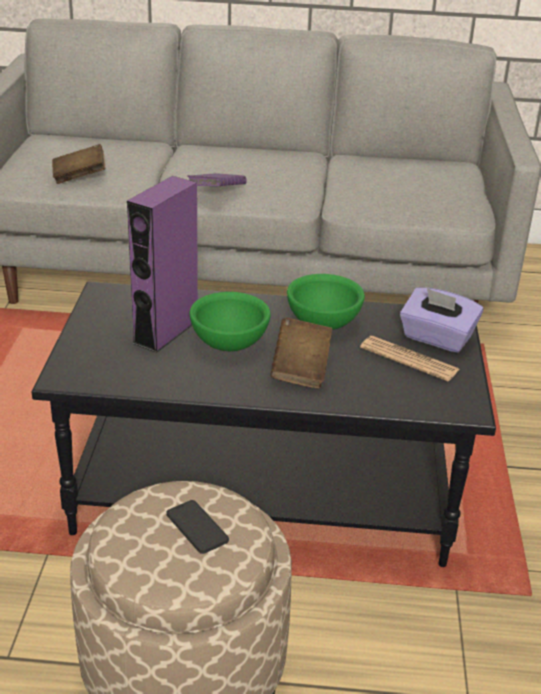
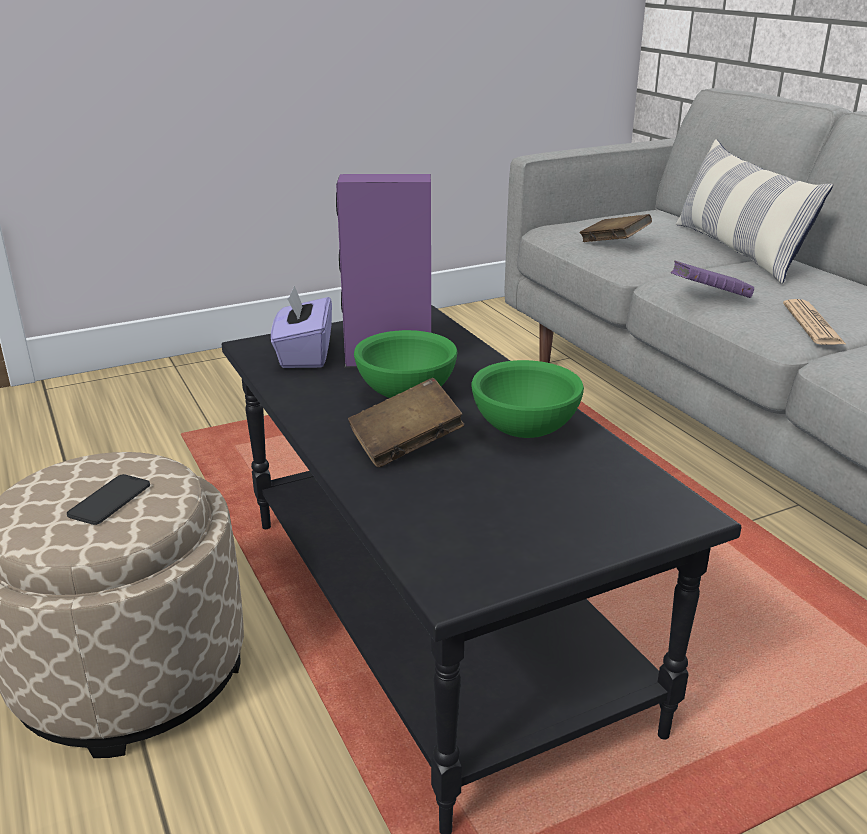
camera: 60 degrees right, 5 degrees down
newspaper [360,336,460,381] -> newspaper moved to [783,299,847,345]
purple tissue box [400,288,483,353] -> purple tissue box moved to [271,285,332,368]
none -> pillow [676,139,833,284]

